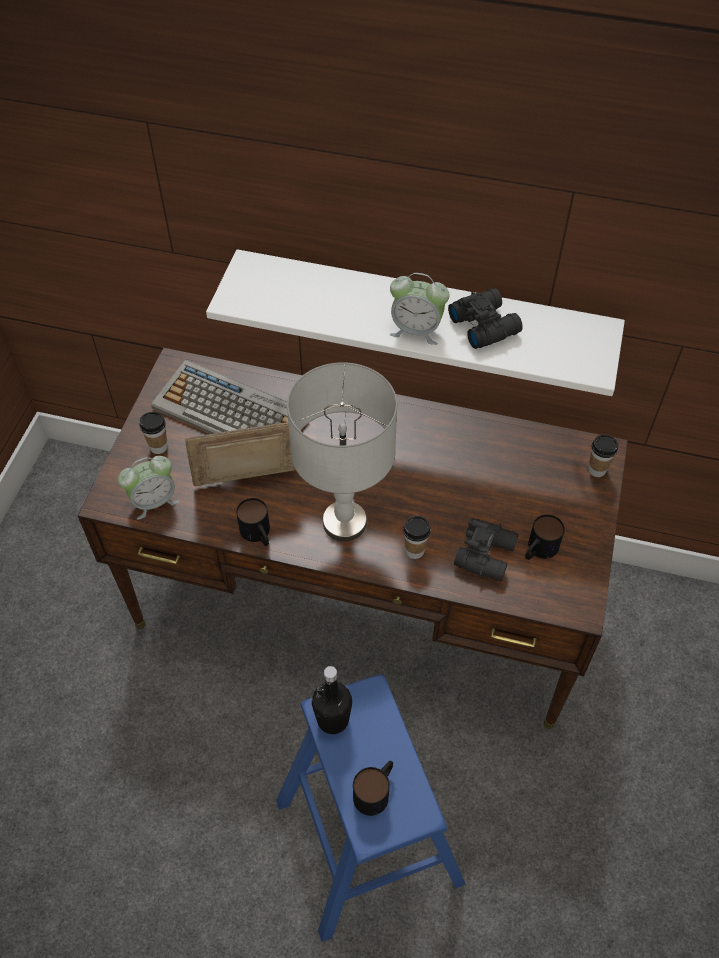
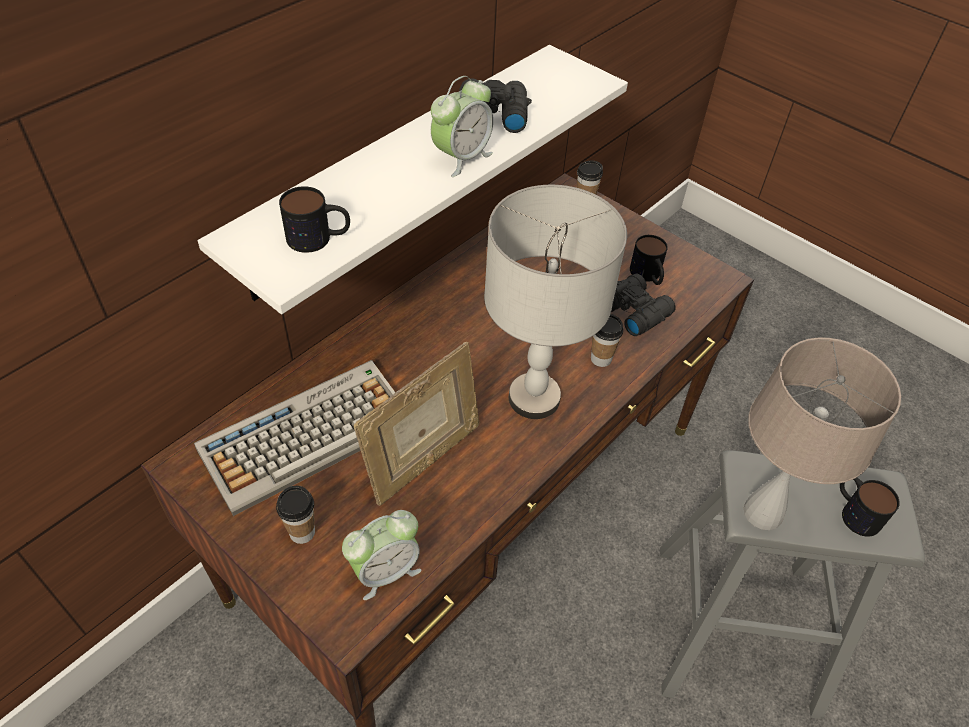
camera: 65 degrees left, 5 degrees down
alarm clock [118,456,179,520] -> alarm clock turned 60 degrees clockwise [342,510,422,600]
picture frame [185,422,295,486] -> picture frame turned 150 degrees counterclockwise [354,342,480,506]
mug [236,498,270,546] -> mug moved to [279,186,350,253]
blue stool [276,674,466,942] -> grey stool [660,450,925,719]
black bottle [312,666,352,734] -> beige table lamp [744,337,901,530]

